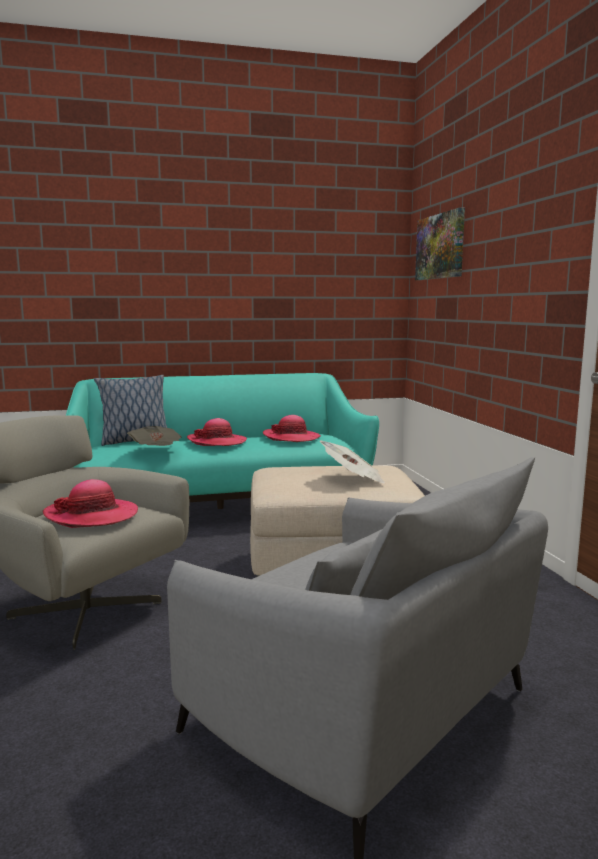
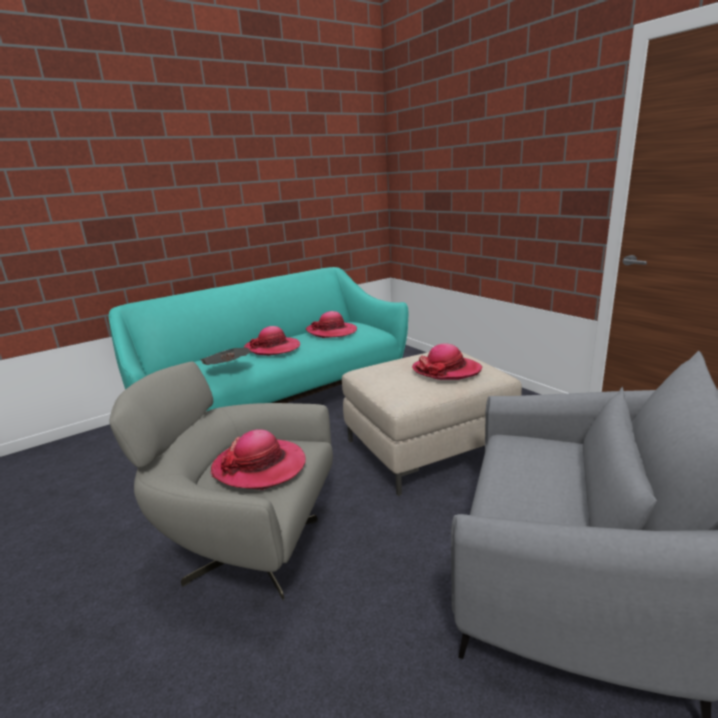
camera: 20 degrees left, 10 degrees up
pillow [94,375,167,446] -> none
newspaper [320,440,386,484] -> hat [412,343,482,380]
picture [415,207,465,280] -> none

